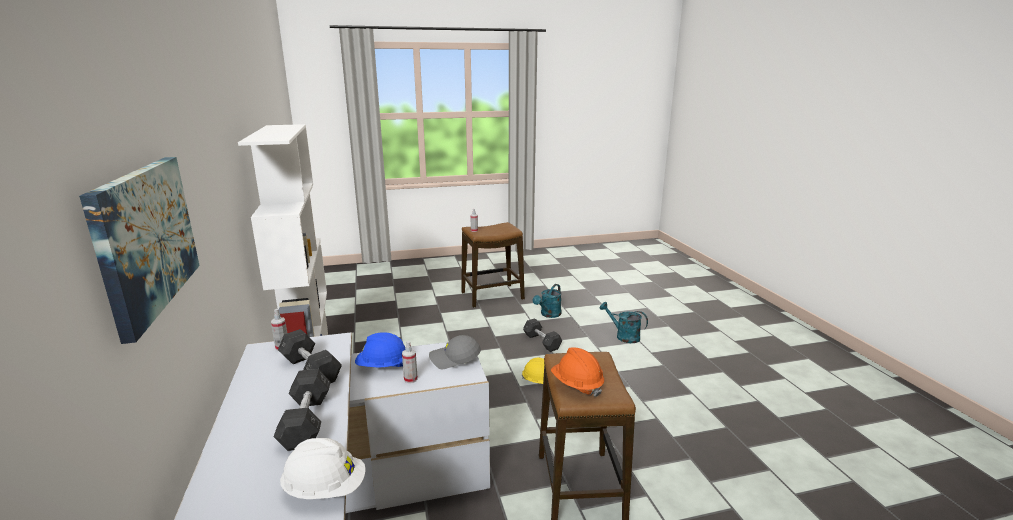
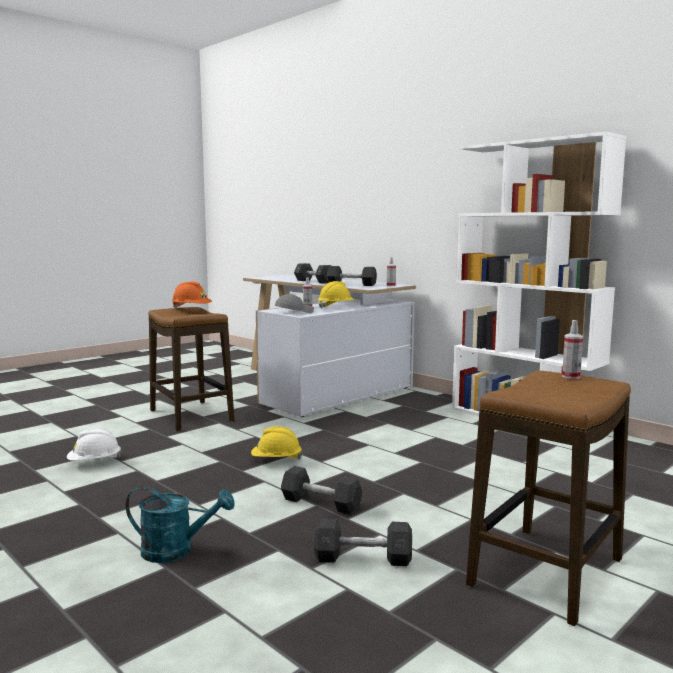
camera: 150 degrees right, 10 degrees down
picture [79,157,200,344] -> none
white hard hat [280,438,366,499] -> white hard hat moved to [67,428,122,461]
blue hard hat [355,332,406,368] -> yellow hard hat [318,281,355,309]
turquoise watering can [533,284,562,318] -> grey dumbbell [314,518,412,566]

